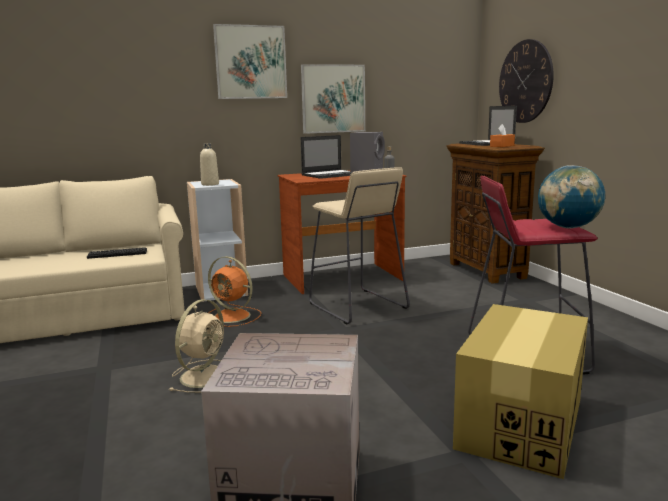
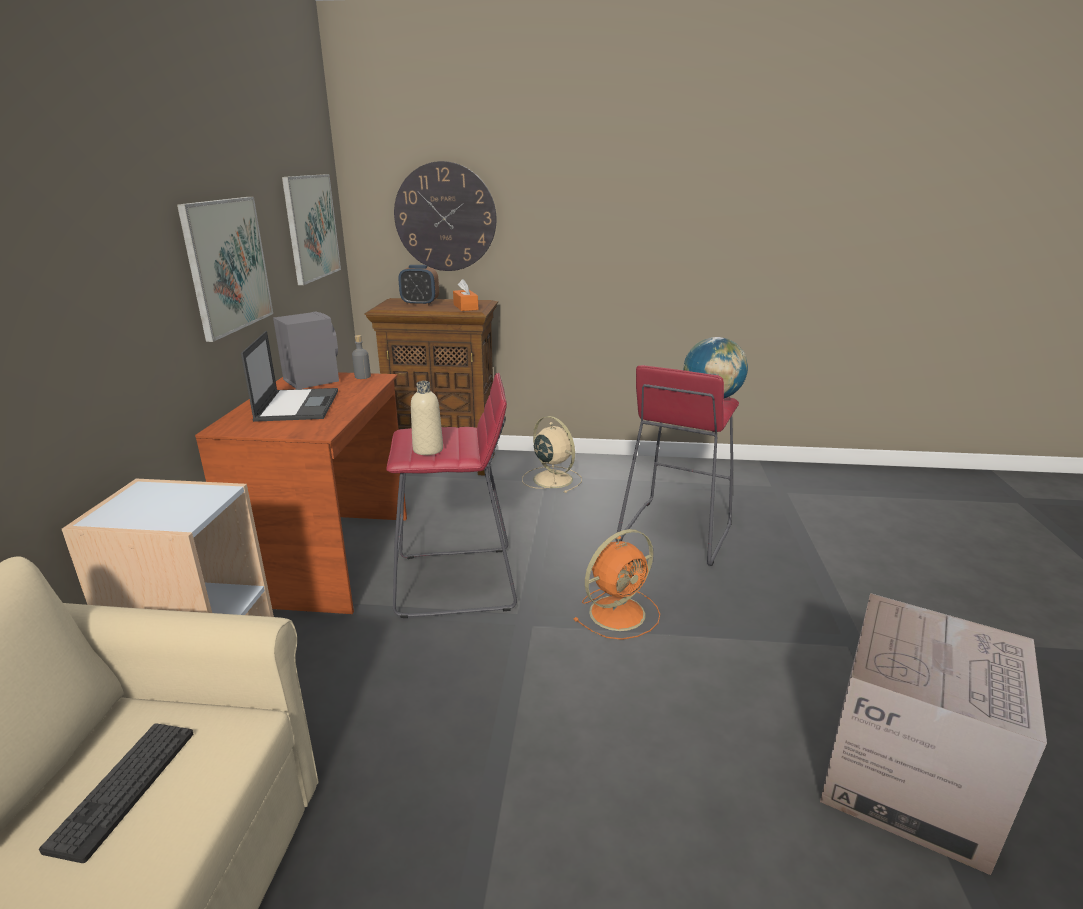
camera: 65 degrees left, 10 degrees up
beige fan [169,299,224,393] -> beige fan moved to [522,416,582,493]
beige bottle [200,143,219,186] -> beige bottle moved to [411,381,443,455]
orange fan [208,256,261,327] -> orange fan moved to [573,529,660,640]
picture [213,24,287,99] -> picture moved to [282,174,341,285]
beige stool [309,167,410,324] -> red stool [386,373,517,618]
cardboard box [453,304,588,479] -> none
laptop [459,106,517,146] -> alarm clock [398,265,439,306]

